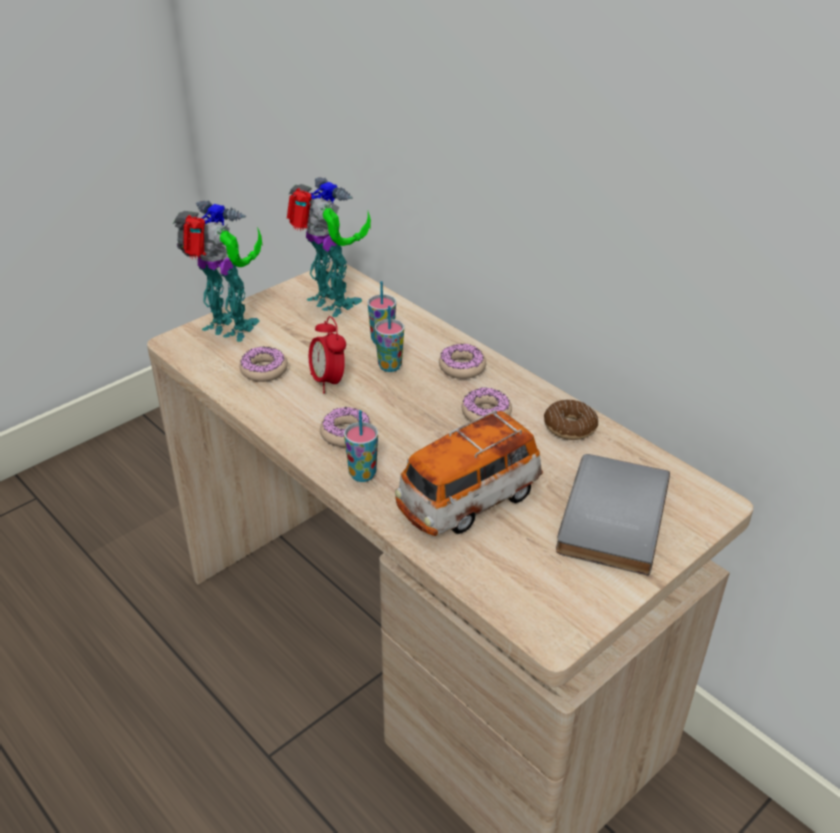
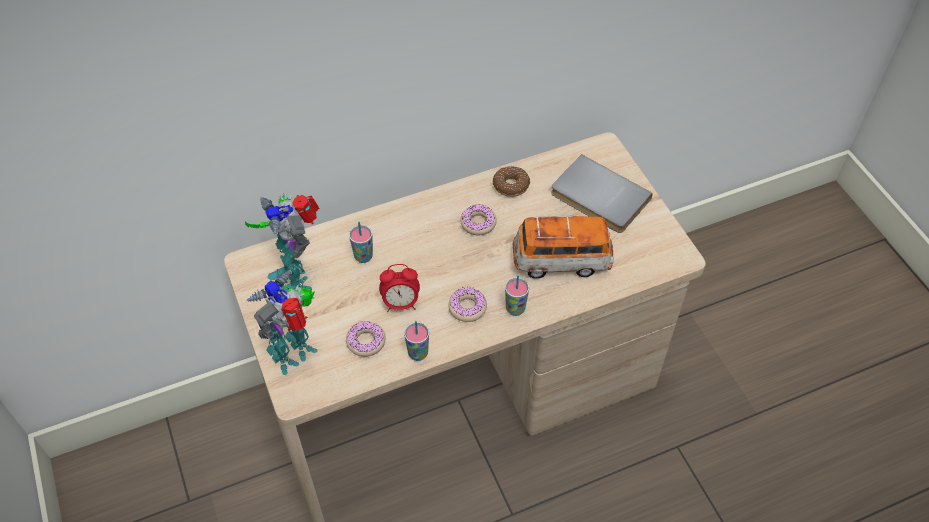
camera: 70 degrees left, 15 degrees up
toy robot [287,177,371,317] -> toy robot turned 90 degrees counterclockwise [245,194,319,293]
cup [375,306,404,372] -> cup moved to [404,321,429,361]
toy car [395,410,543,536] -> toy car turned 75 degrees counterclockwise [513,216,614,279]
donut [439,344,486,379] -> none

